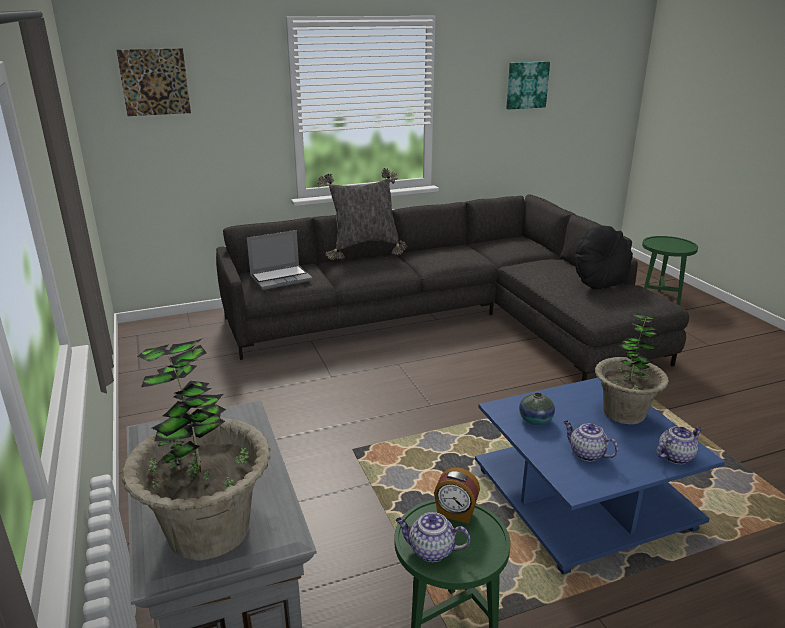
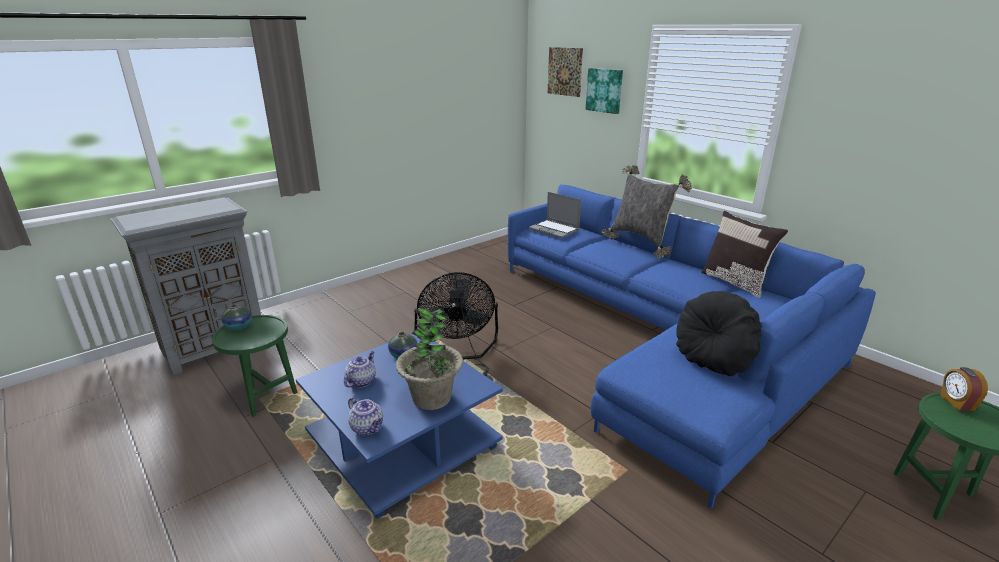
camera: 70 degrees right, 0 degrees up
potted plant [122,338,271,561] -> none
grey sofa [216,194,689,381] -> blue sofa [508,185,876,509]
teapot [396,512,470,562] -> vase [221,304,252,330]
alarm clock [434,467,480,524] -> alarm clock moved to [940,367,988,411]
picture [506,61,550,109] -> picture moved to [586,68,623,114]
none -> black fan [414,272,498,377]
none -> pillow [701,211,788,298]

